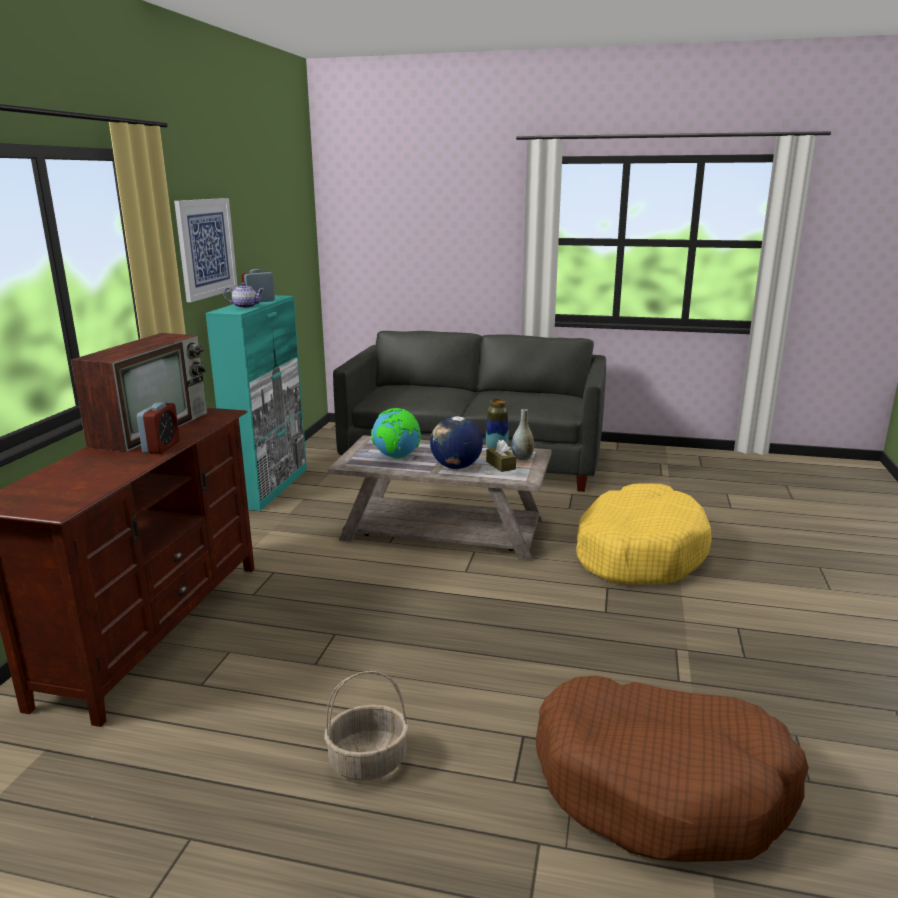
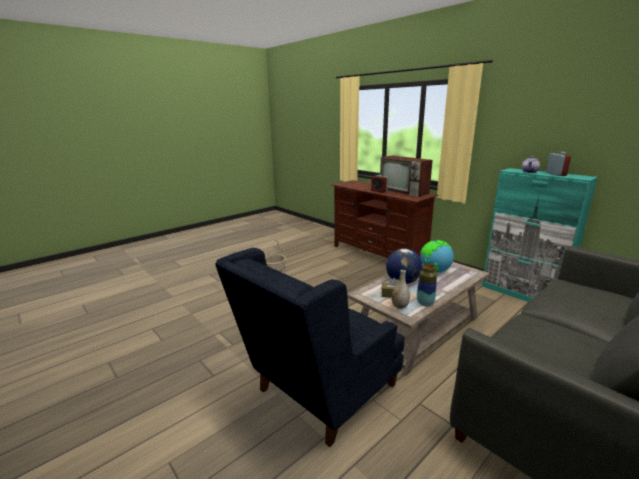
camera: 125 degrees right, 0 degrees up
picture [174,198,238,302] -> none
brown dog bed [536,676,809,862] -> none
yellow dog bed [576,483,712,584] -> blue armchair [216,248,405,447]

